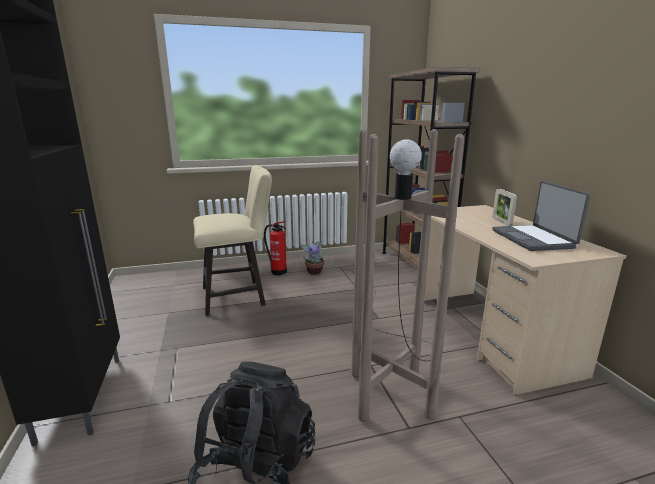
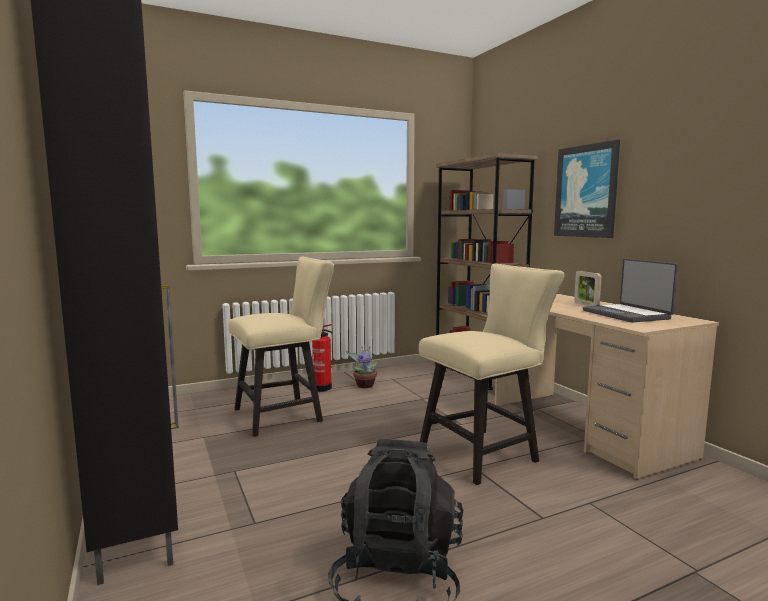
camera: 10 degrees left, 10 degrees down
brown floor lamp [343,129,464,422] -> beige chair [419,263,564,485]
none -> picture [554,140,620,238]

